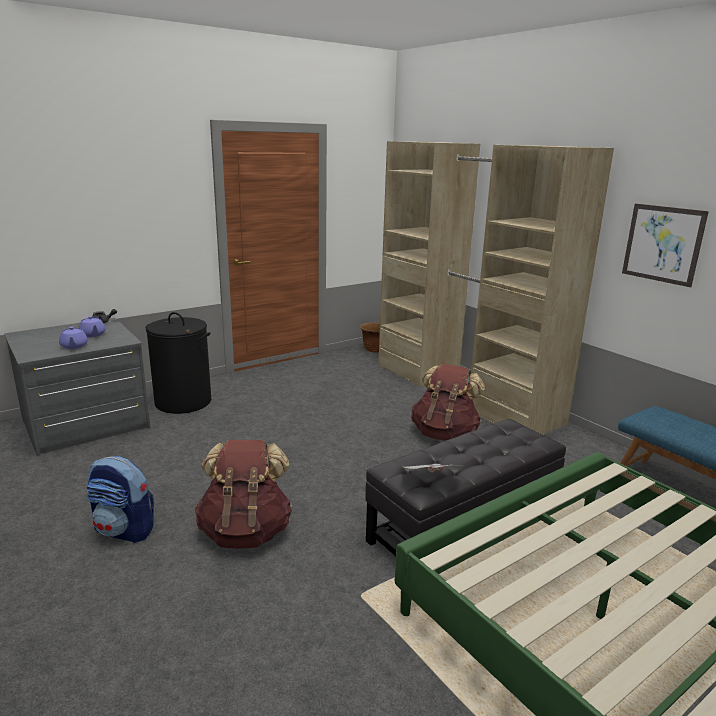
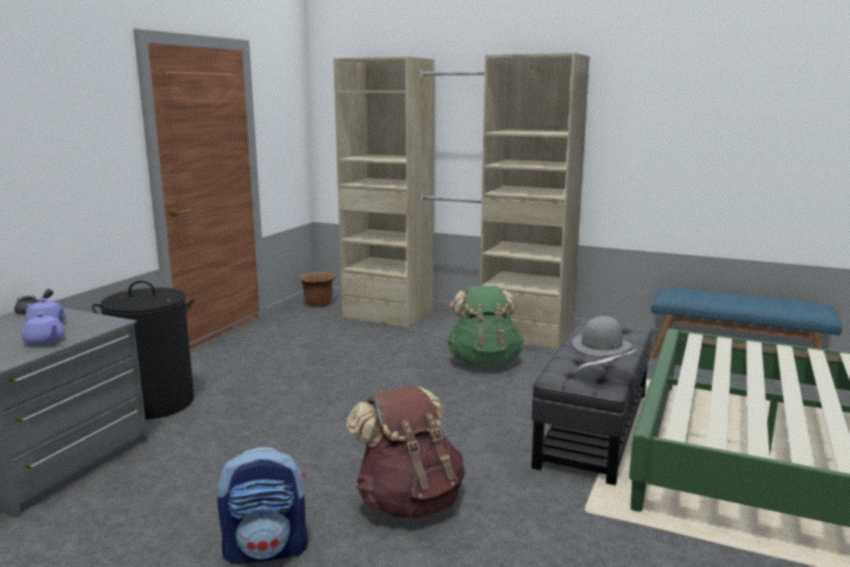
camera: 30 degrees left, 5 degrees down
brown backpack [411,364,485,441] -> green backpack [447,286,524,366]
picture [622,204,709,287] -> none
none -> grey hat [572,316,632,356]

